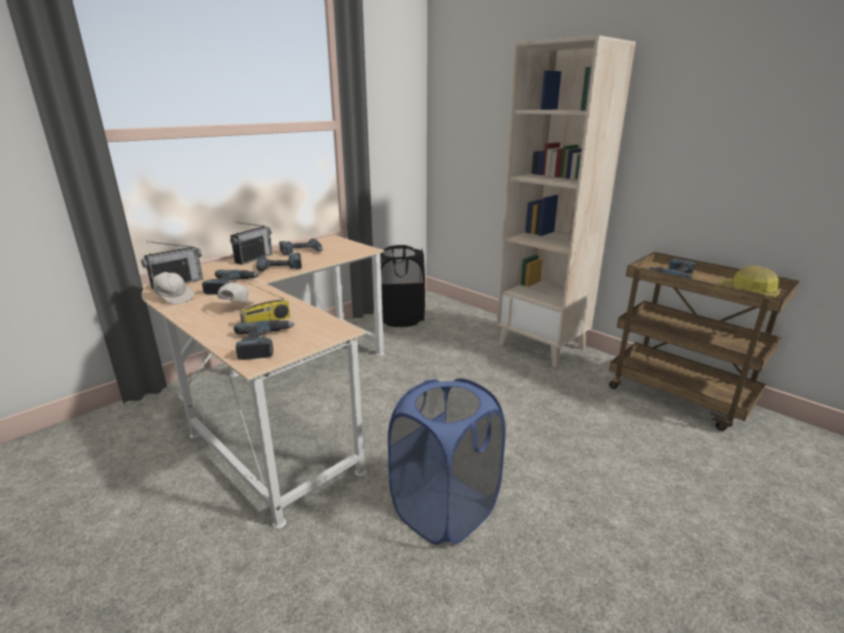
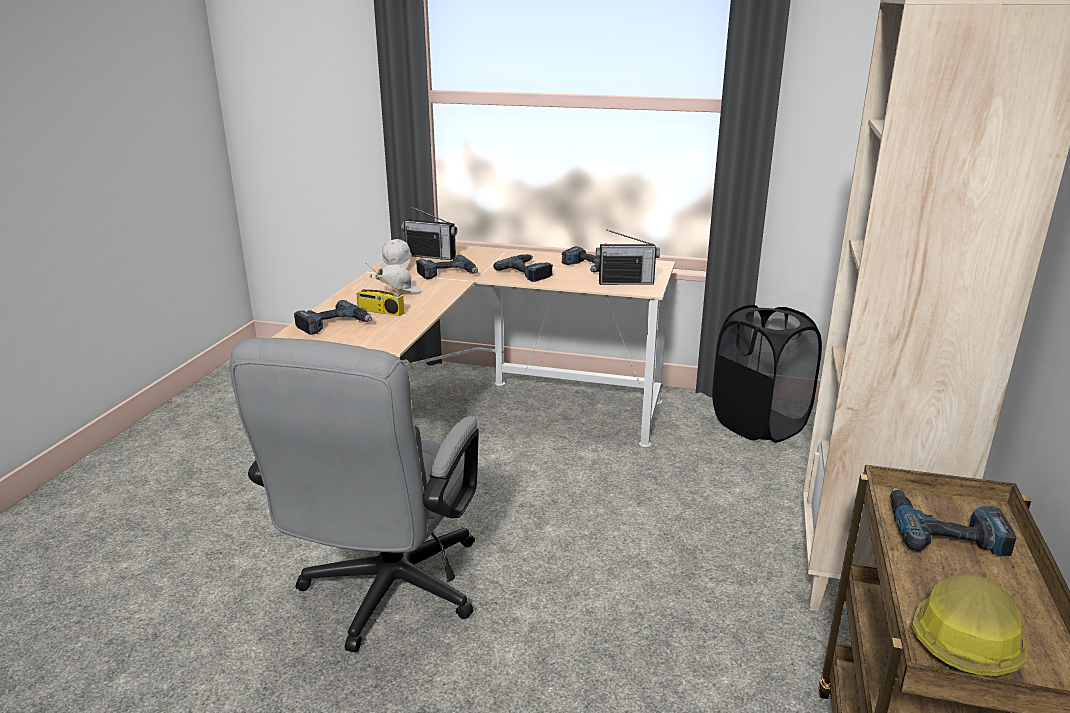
camera: 60 degrees right, 0 degrees up
radio [230,222,273,265] -> radio moved to [596,229,660,285]
blue laundry basket [388,378,506,545] -> grey office chair [230,338,479,652]

